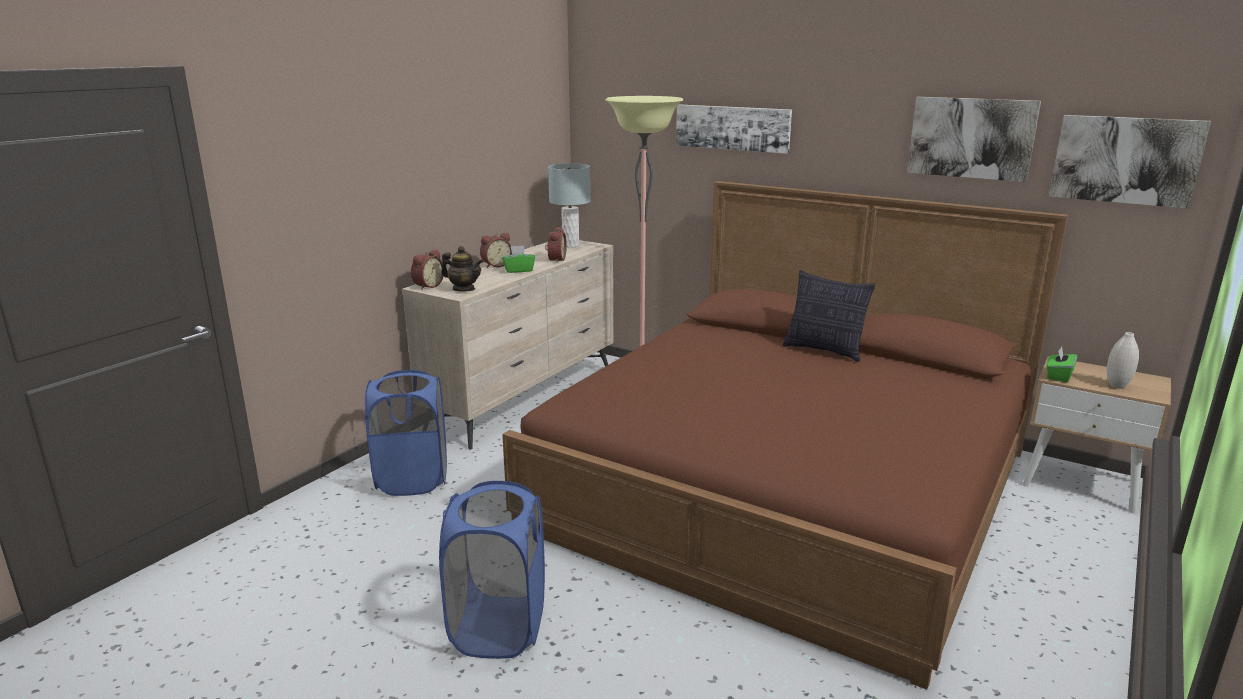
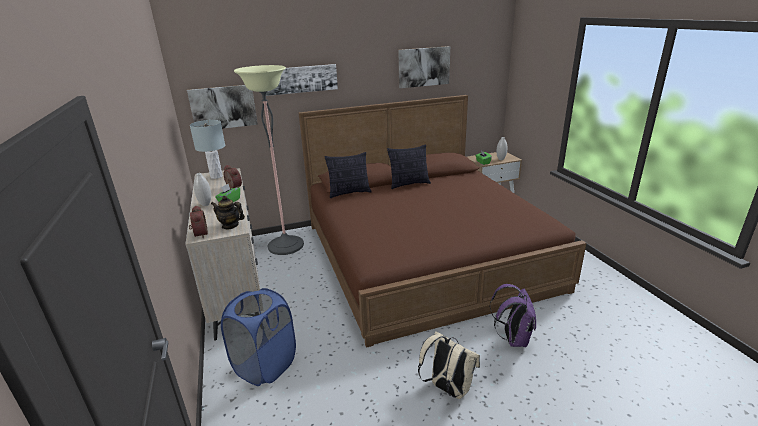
camera: 50 degrees left, 5 degrees up
blue laundry basket [439,481,545,659] -> beige backpack [418,331,480,399]
teapot [441,246,483,292] -> teapot turned 135 degrees counterclockwise [211,196,245,229]
alarm clock [480,233,512,268] -> white vase [194,173,211,206]
picture [1049,115,1211,209] -> picture moved to [187,85,258,129]
none -> pillow [325,152,371,198]
none -> purple backpack [490,284,536,347]

